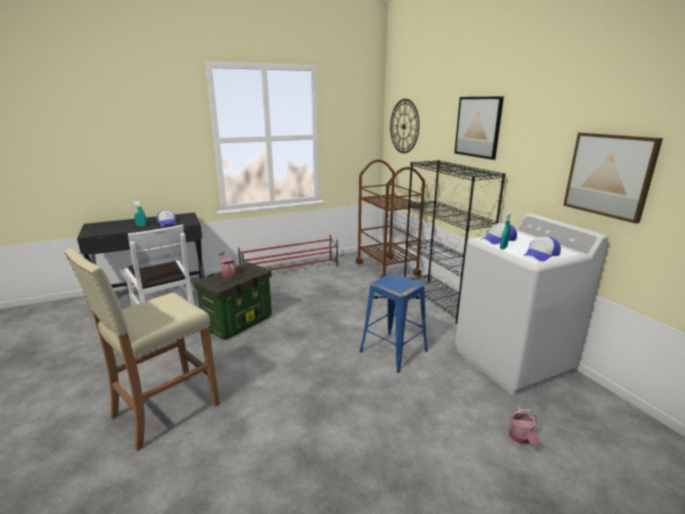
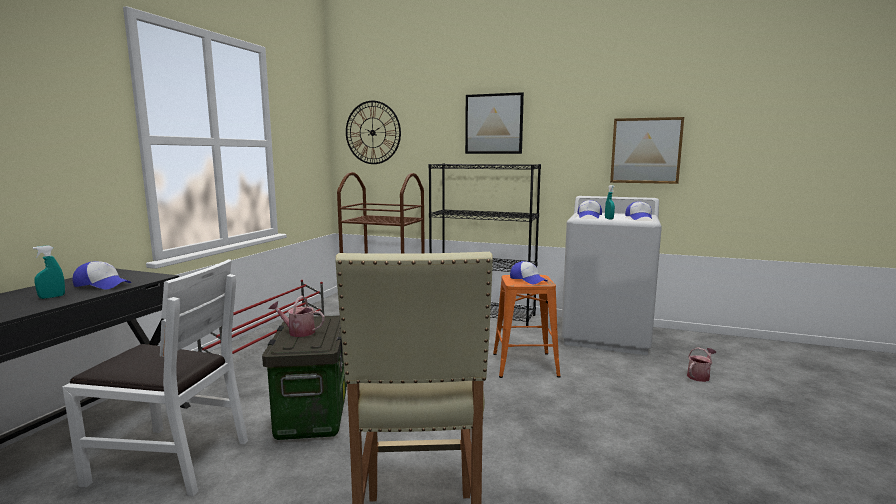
camera: 45 degrees left, 10 degrees down
blue stool [360,274,428,373] -> orange stool [493,275,561,378]
watering can [509,406,539,444] -> watering can turned 90 degrees counterclockwise [687,347,716,382]
none -> cap [510,261,548,284]

